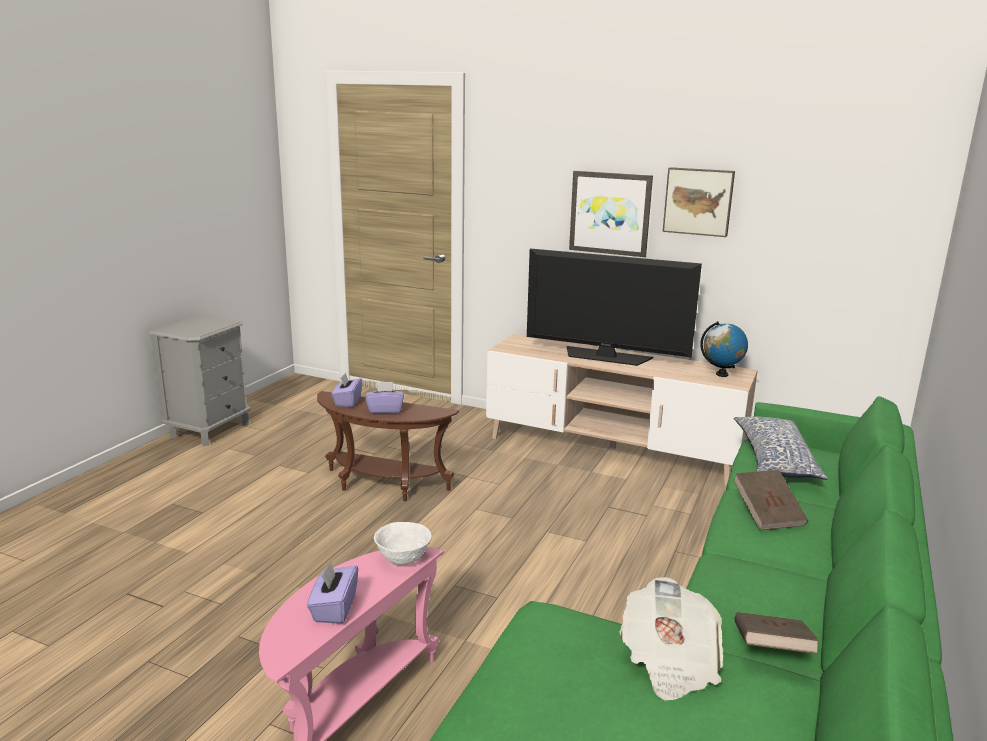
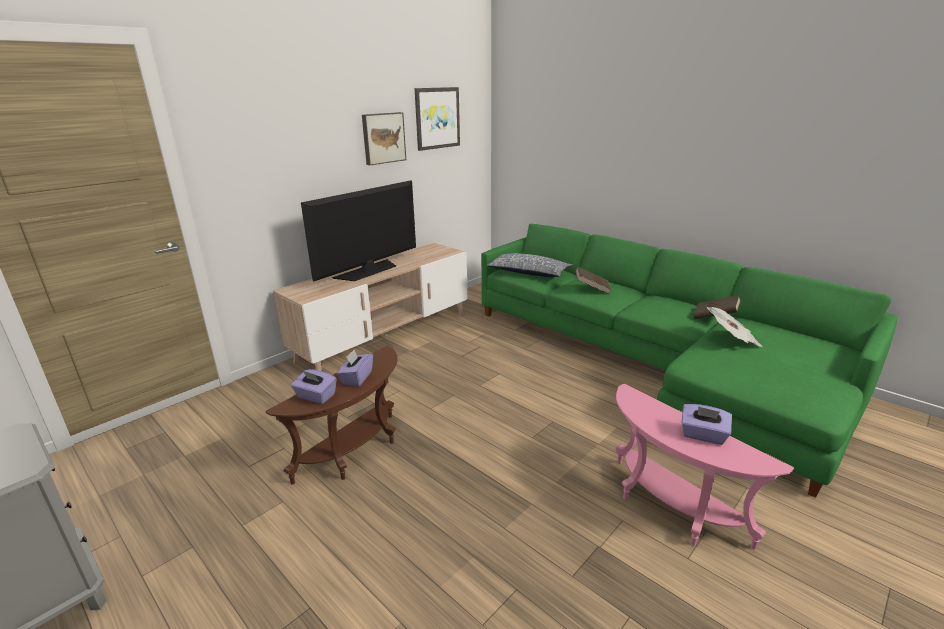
camera: 70 degrees left, 5 degrees up
white bowl [374,522,432,565] -> none
picture [569,171,653,257] -> picture moved to [415,87,460,151]
globe [700,321,748,377] -> none

